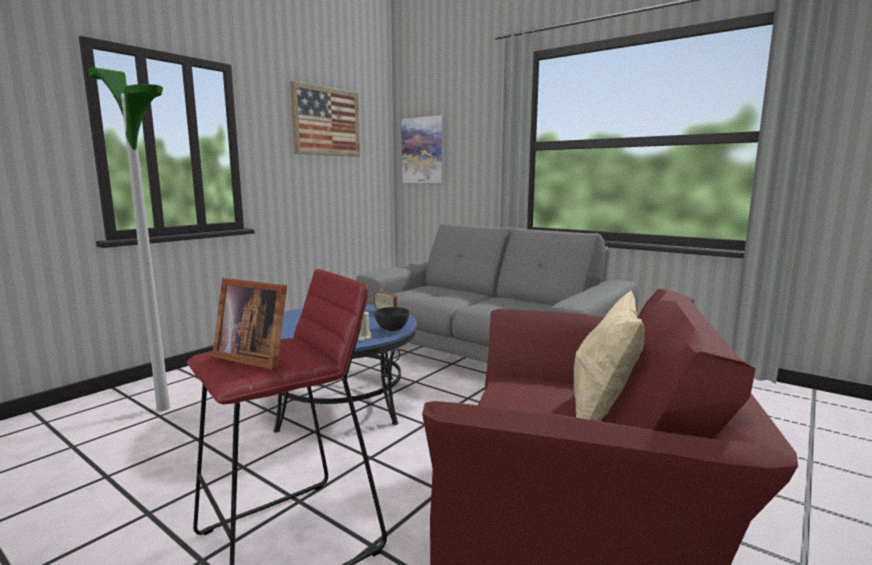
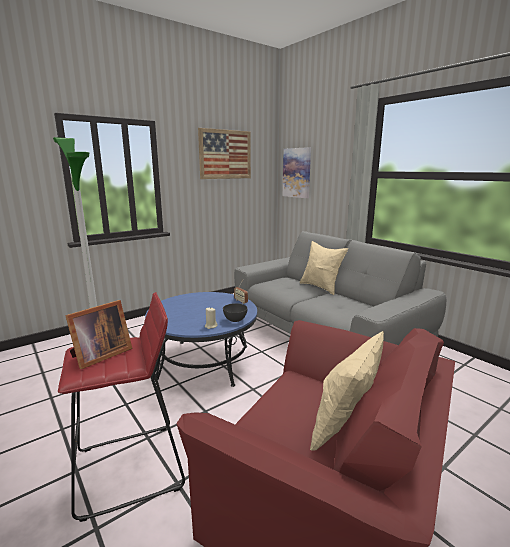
camera: 15 degrees right, 5 degrees up
picture frame [212,278,287,370] -> picture frame turned 90 degrees counterclockwise [65,300,132,369]
none -> beige pillow [300,241,348,295]

